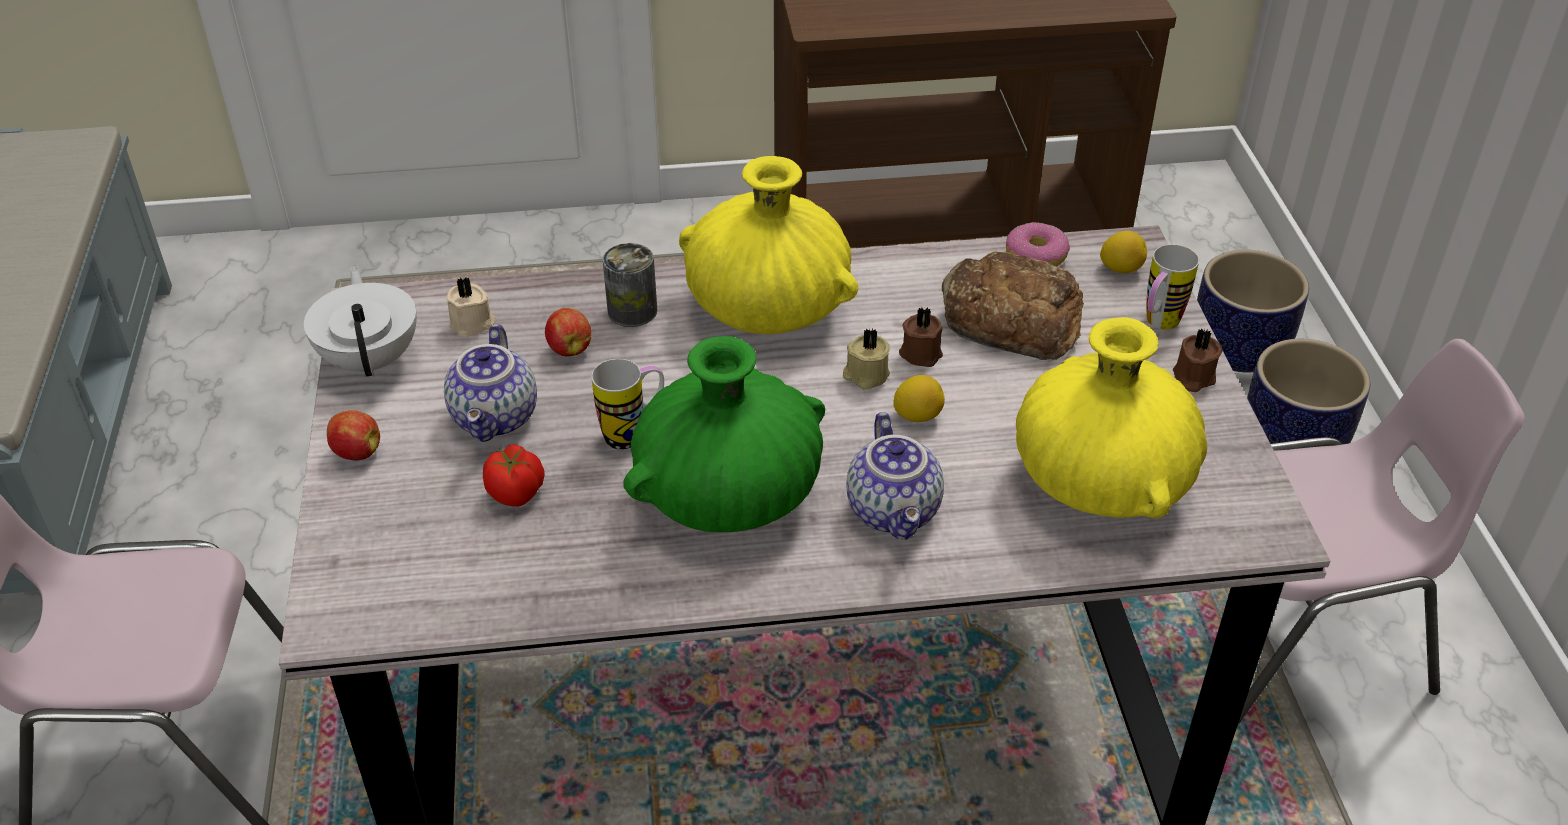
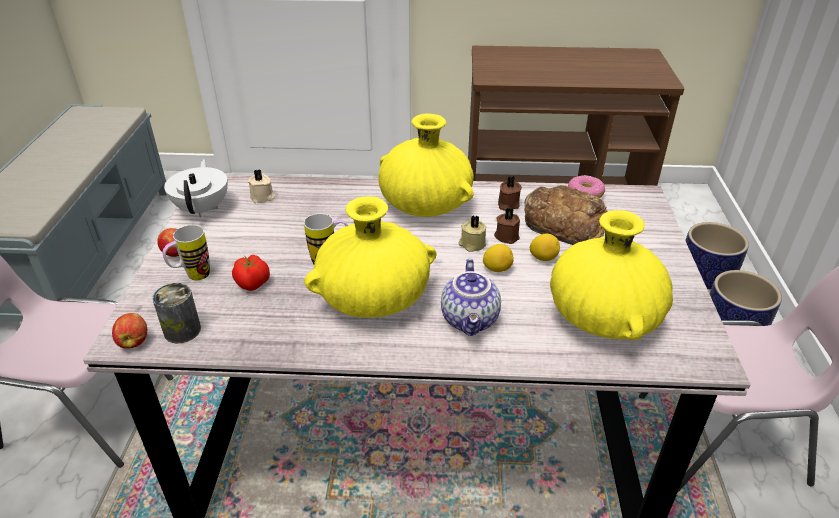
camera: 10 degrees right, 5 degrees down
teapot [444,324,537,442] -> none
apple [545,308,591,356] -> apple moved to [112,313,147,348]
can [603,243,657,327] -> can moved to [152,283,201,343]
green vase [623,336,825,532] -> yellow vase [304,196,436,318]
lemon [1100,231,1147,273] -> lemon moved to [529,234,560,261]
mug [1147,244,1199,330] -> mug moved to [163,225,210,280]
brown candle [1173,328,1223,392] -> brown candle moved to [498,176,522,211]

